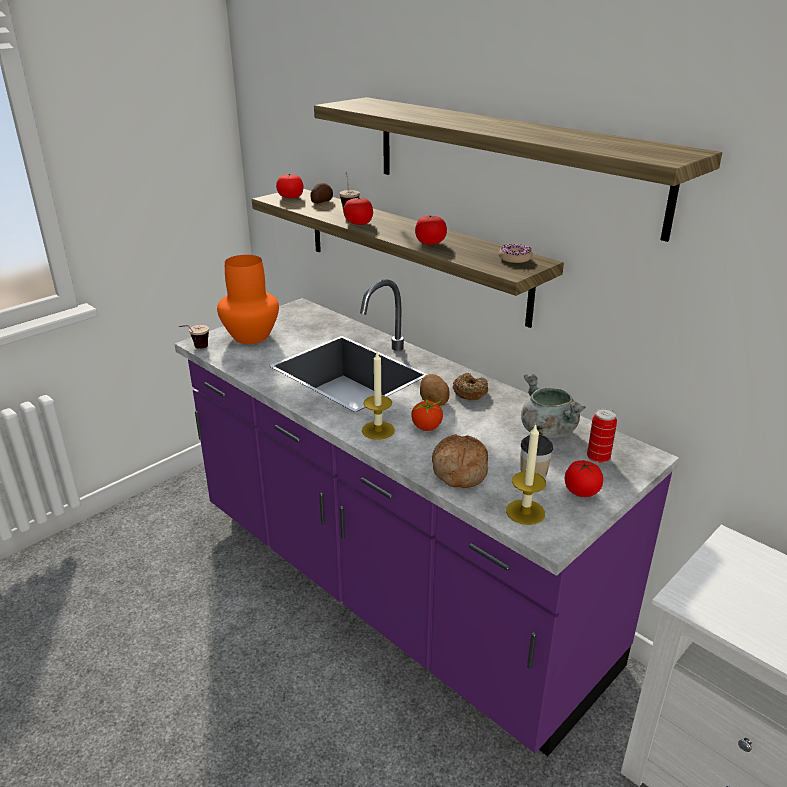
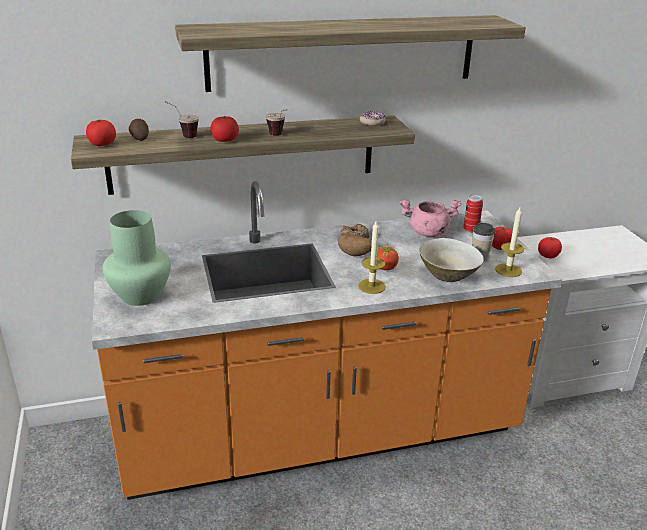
camera: 60 degrees left, 0 degrees up
purple counter [174,279,679,756] -> orange counter [92,181,562,500]
cup [179,325,209,349] -> cup moved to [266,109,288,136]
orange vase [217,255,279,344] -> green vase [103,210,171,306]
tomato [415,215,447,245] -> tomato moved to [538,237,562,258]
bread [432,434,488,488] -> beige bowl [419,238,484,282]
grey cooking pot [521,374,585,438] -> pink cooking pot [400,200,461,237]

